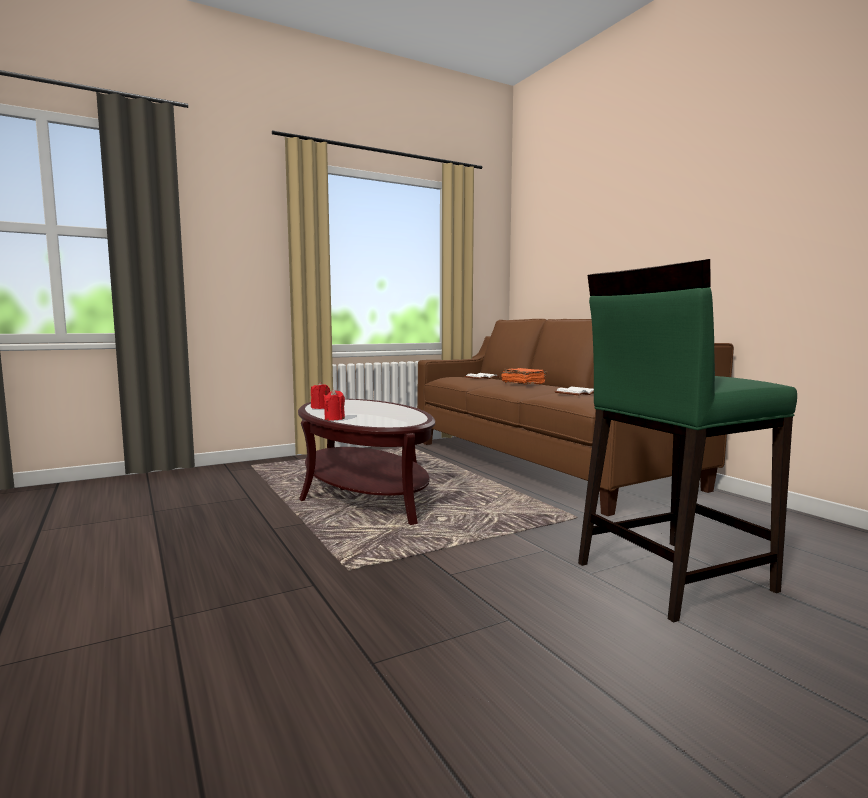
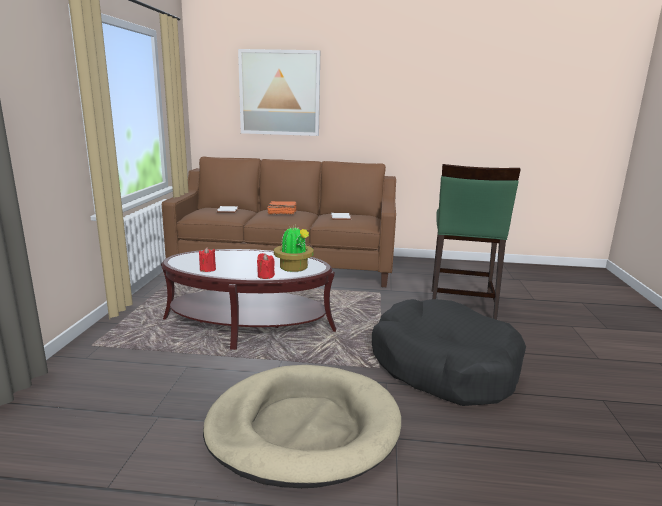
camera: 55 degrees left, 10 degrees up
none -> beige dog bed [203,365,401,488]
none -> picture [238,49,320,136]
none -> potted plant [274,225,314,272]
none -> black dog bed [372,299,526,406]

